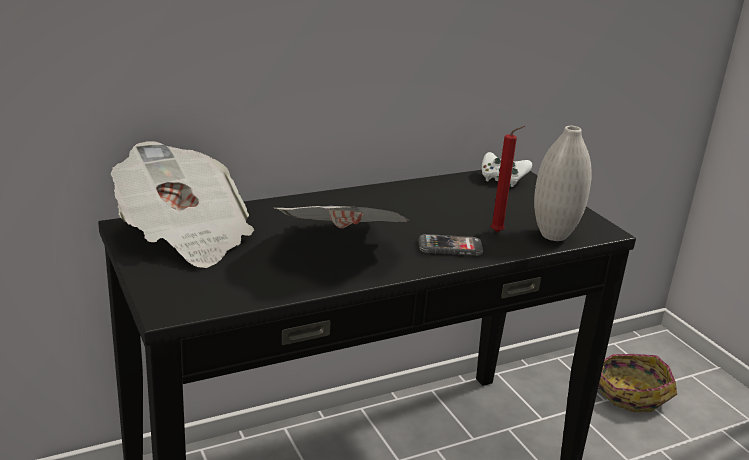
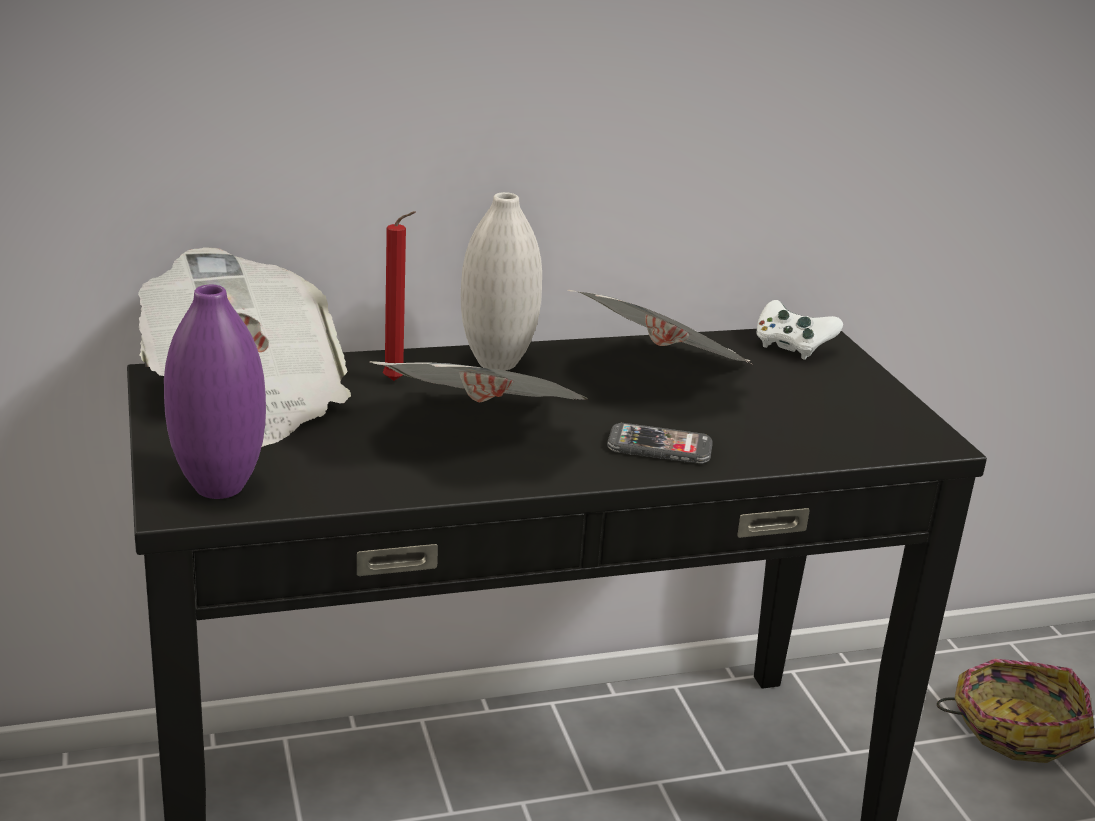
camera: 10 degrees right, 0 degrees up
red candle [491,126,525,232] -> red candle moved to [383,211,416,381]
white vase [534,126,592,241] -> white vase moved to [461,192,542,371]
none -> purple vase [164,285,266,499]
none -> newspaper [567,290,754,365]

